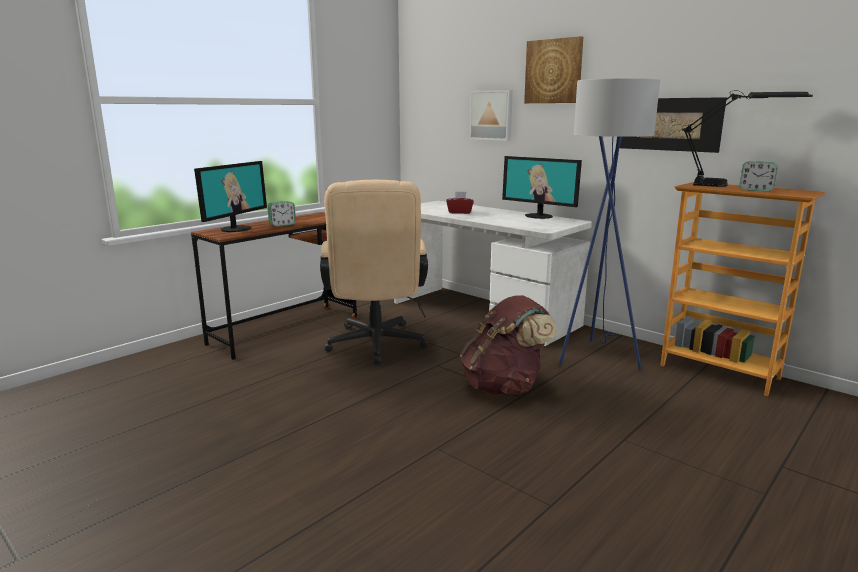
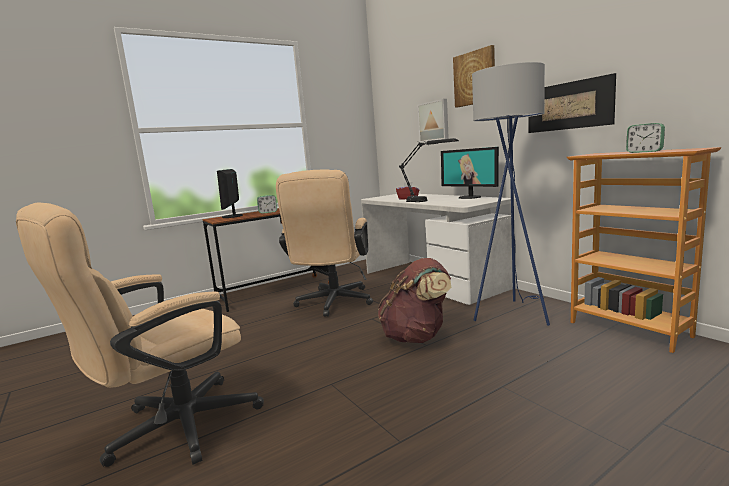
camera: 15 degrees right, 5 degrees down
monitor [194,161,267,232] -> monitor turned 135 degrees clockwise [217,169,243,218]
black table lamp [682,91,813,187] -> black table lamp moved to [399,138,459,202]
none -> beige office chair [16,203,264,467]

